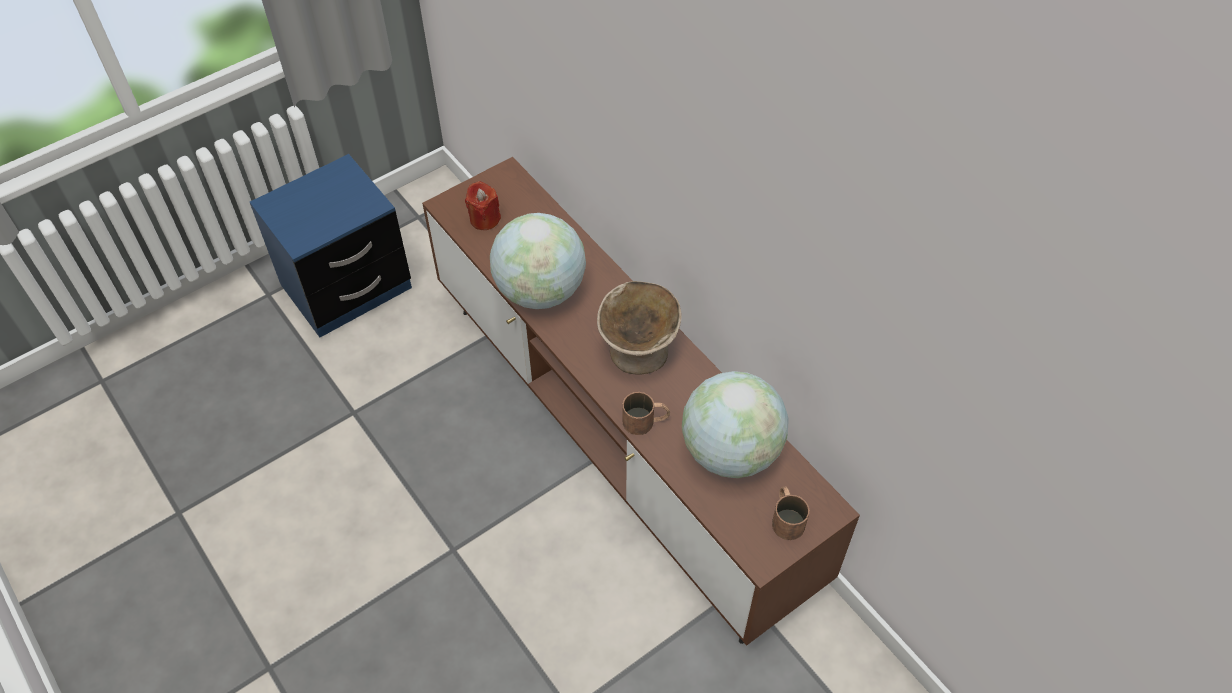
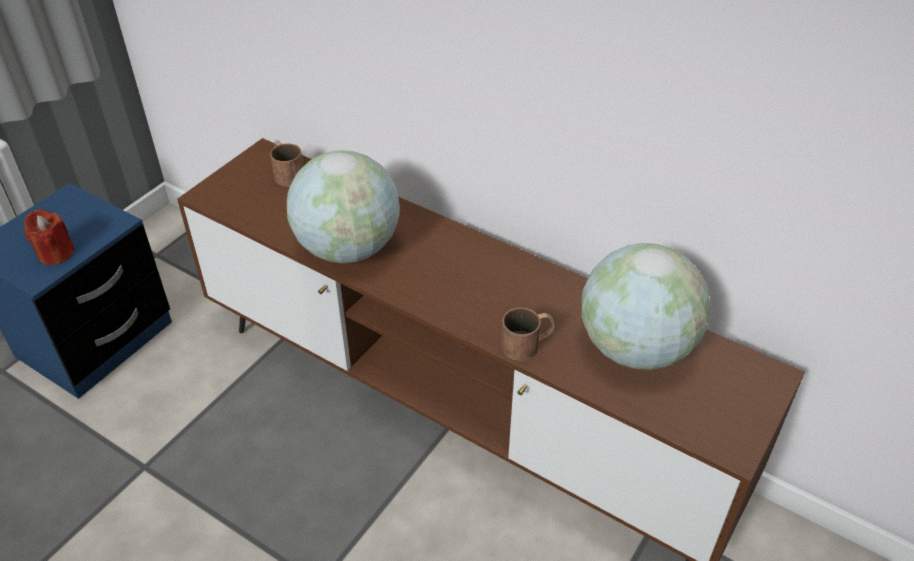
camera: 20 degrees left, 10 degrees down
red candle [465,181,501,230] -> red candle moved to [24,209,75,265]
beige bowl [597,281,681,375] -> none
brown mug [772,486,809,540] -> brown mug moved to [270,142,304,187]

